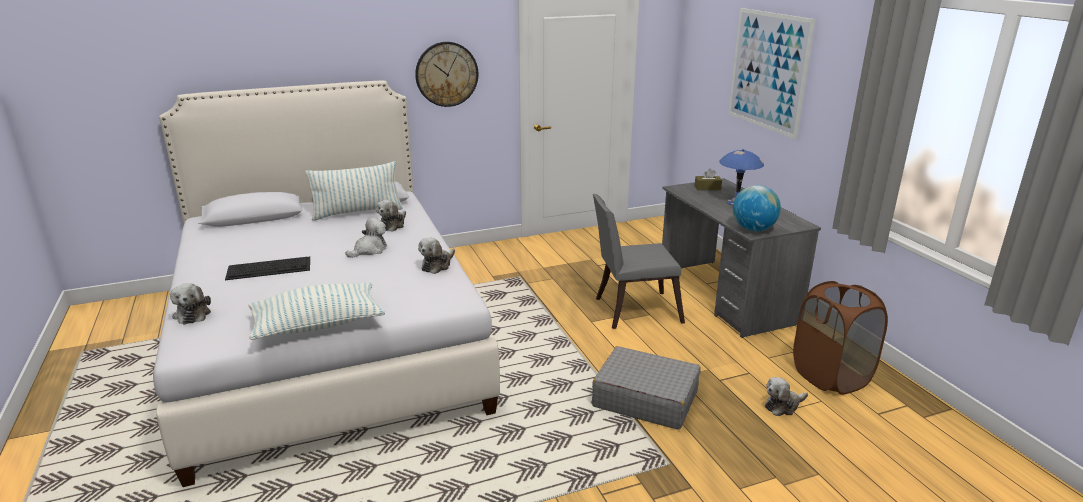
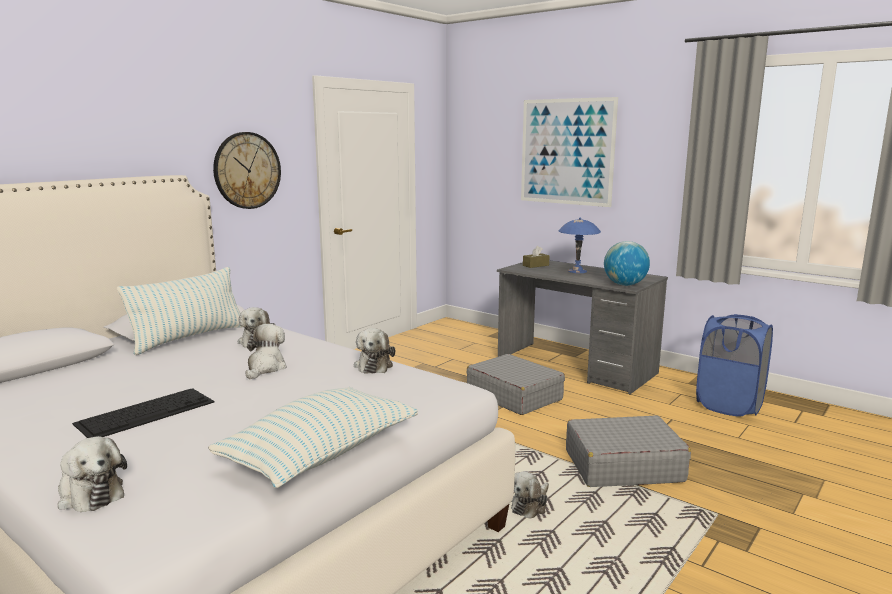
camera: 30 degrees left, 10 degrees down
grey chair [593,194,685,329] -> grey suitcase [467,354,565,415]
plush toy [765,377,808,416] -> plush toy moved to [511,472,549,518]
brown laundry basket [793,281,888,395] -> blue laundry basket [696,314,773,417]

